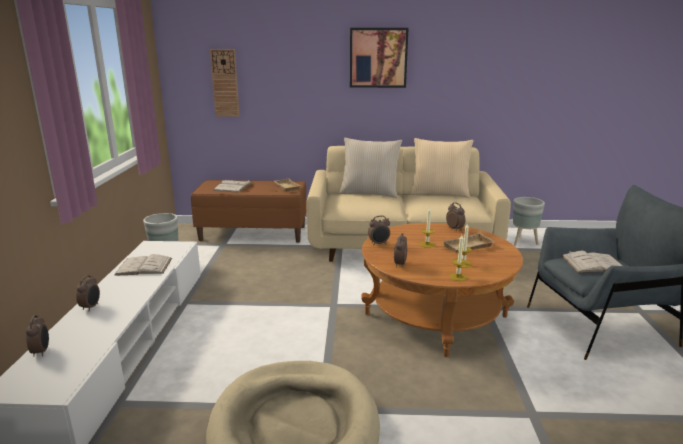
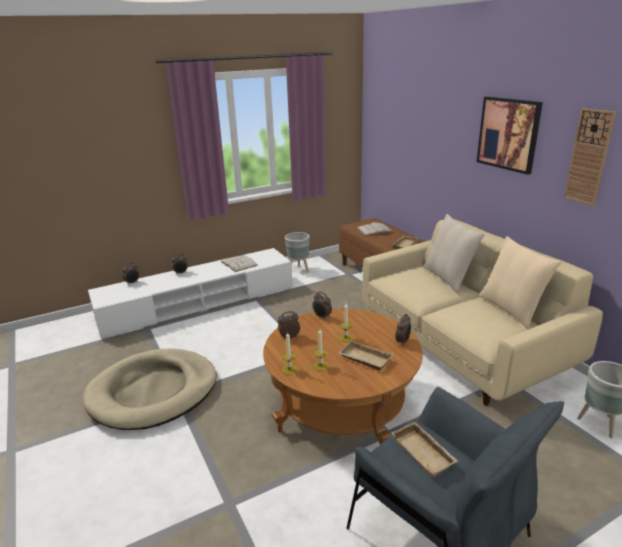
camera: 60 degrees right, 5 degrees up
wall clock [210,49,240,117] -> wall clock moved to [564,108,616,206]
white book [561,251,623,273] -> beige tray [392,422,458,478]

